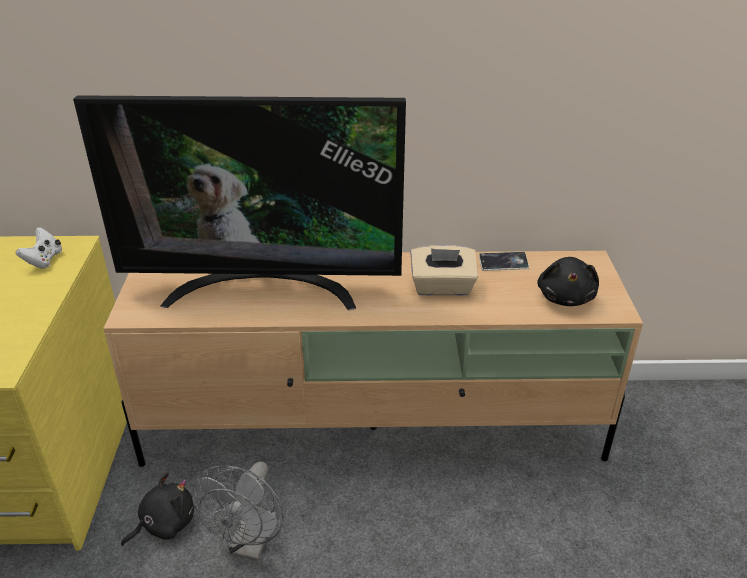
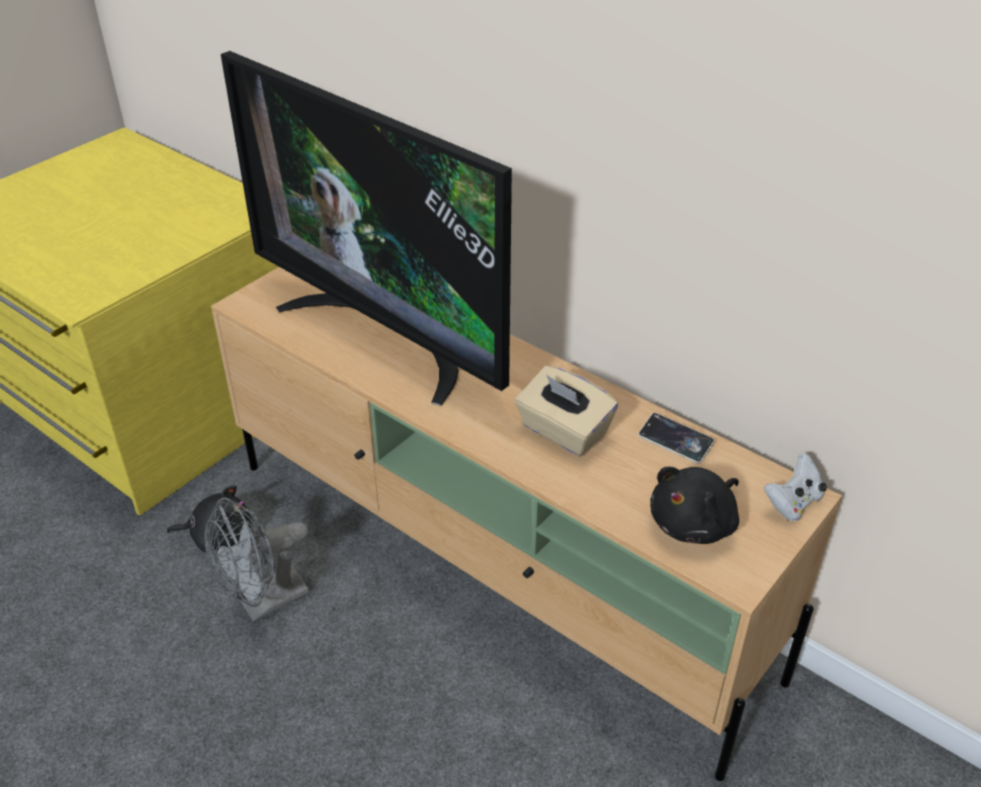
camera: 40 degrees right, 5 degrees up
white game controller [16,227,62,269] -> white game controller moved to [764,453,827,521]

